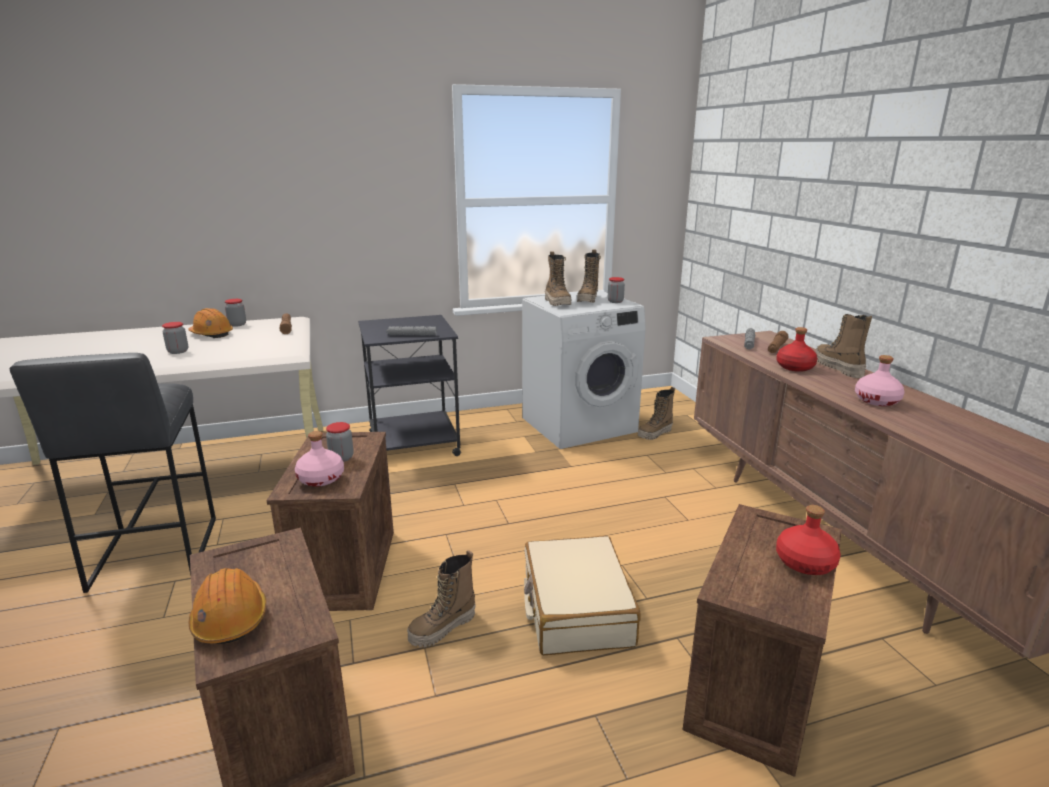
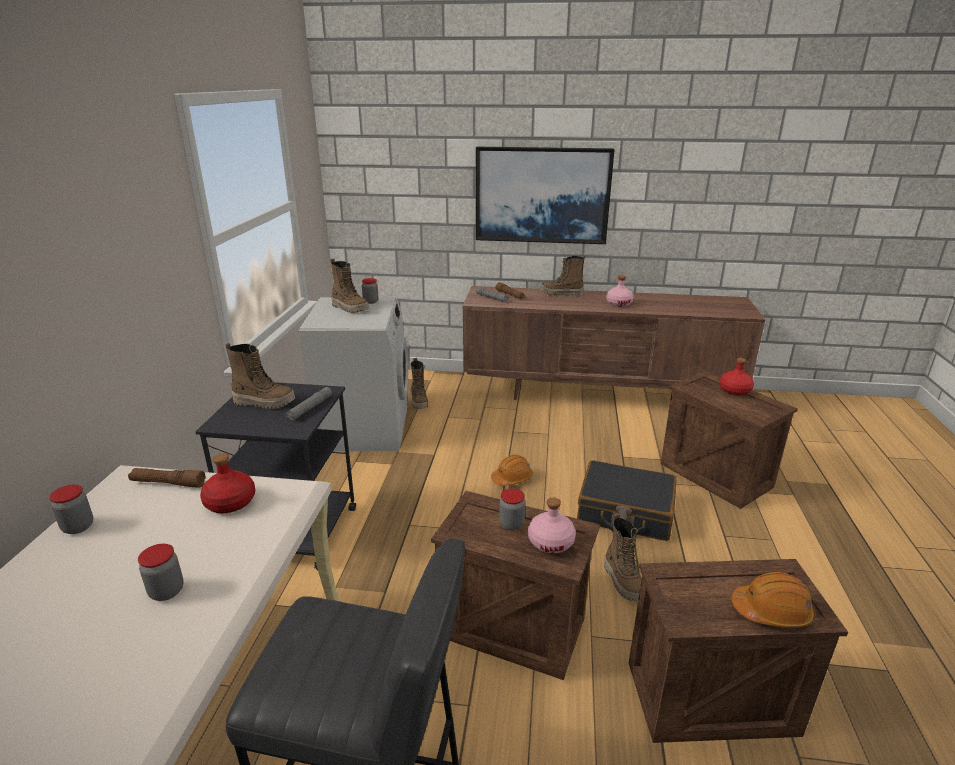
camera: 65 degrees left, 5 degrees up
orange hard hat [188,308,233,338] -> orange hard hat moved to [491,455,533,486]
beige suitcase [524,536,641,655] -> black suitcase [577,460,677,541]
boot [545,251,572,306] -> boot moved to [225,343,295,409]
red bottle [776,327,817,372] -> red bottle moved to [200,453,255,513]
none -> picture [476,147,615,244]

